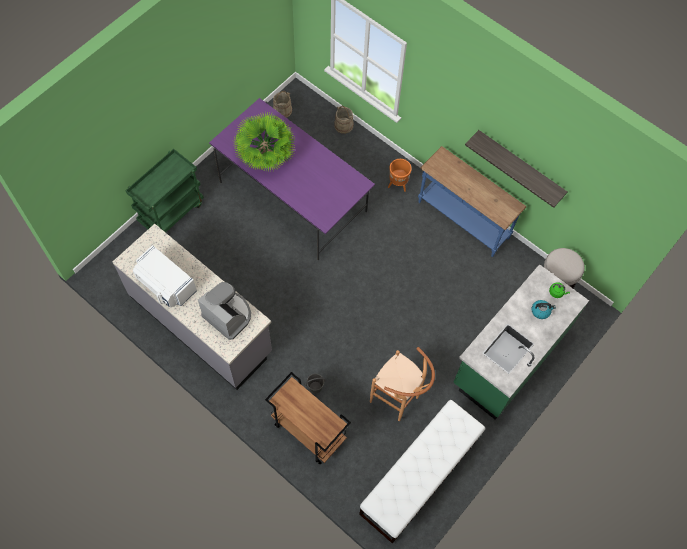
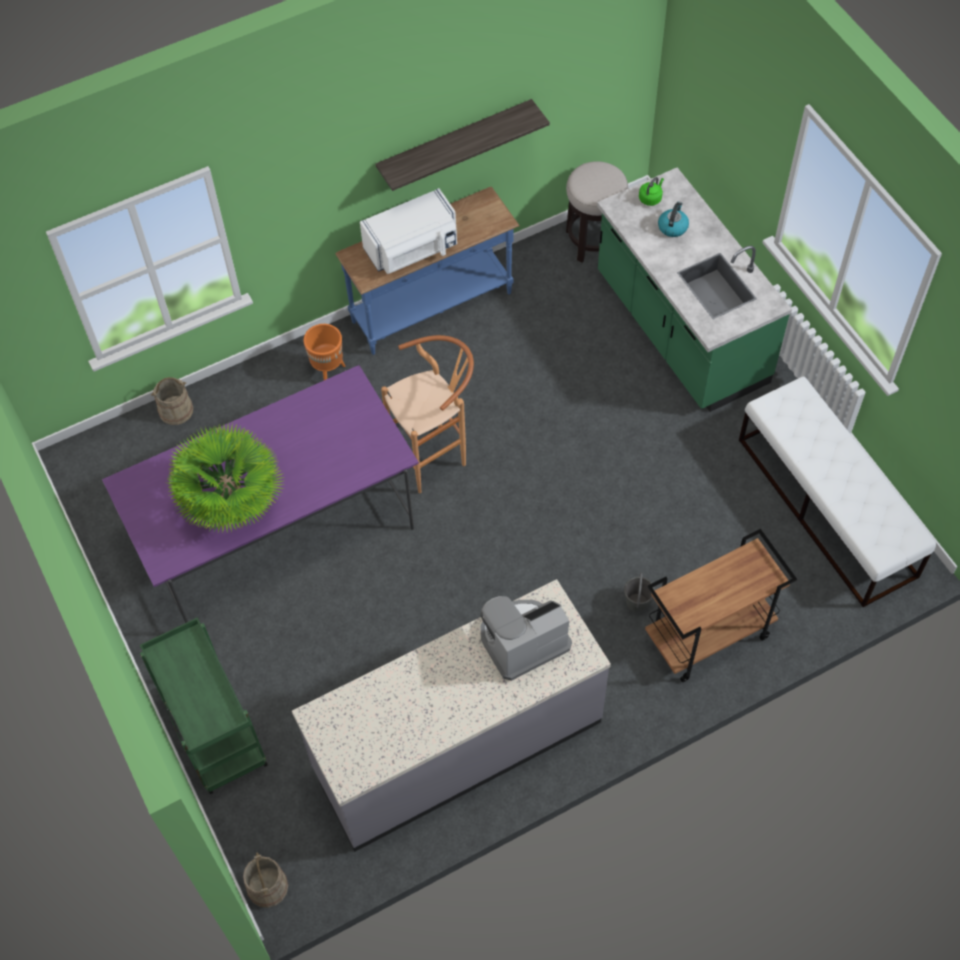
camera: 65 degrees left, 5 degrees down
white microwave [133,245,197,307] -> white microwave moved to [360,188,457,274]
beige bucket [273,91,292,118] -> beige bucket moved to [243,853,288,908]
brown stool [370,347,435,421] -> brown stool moved to [381,335,474,494]

